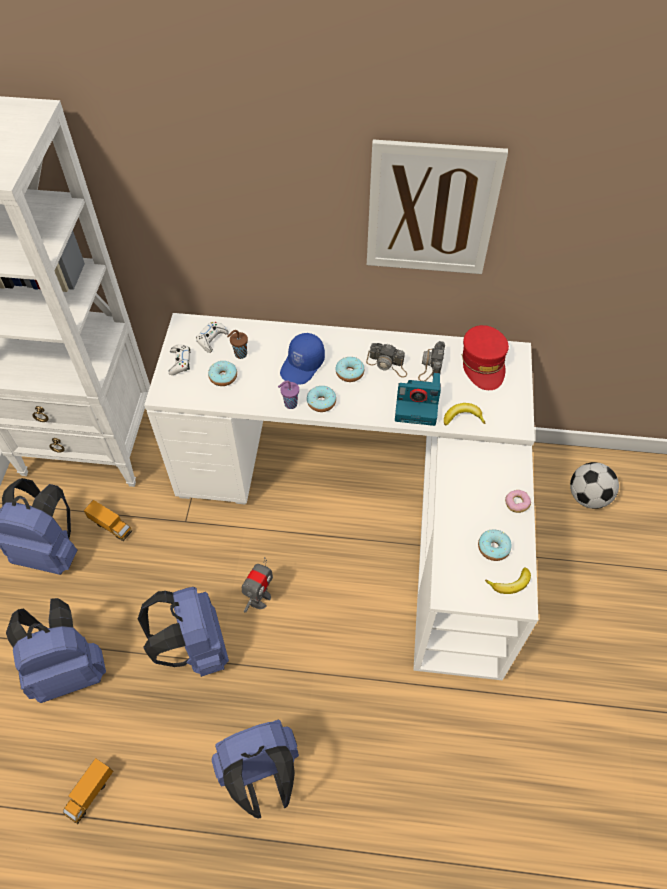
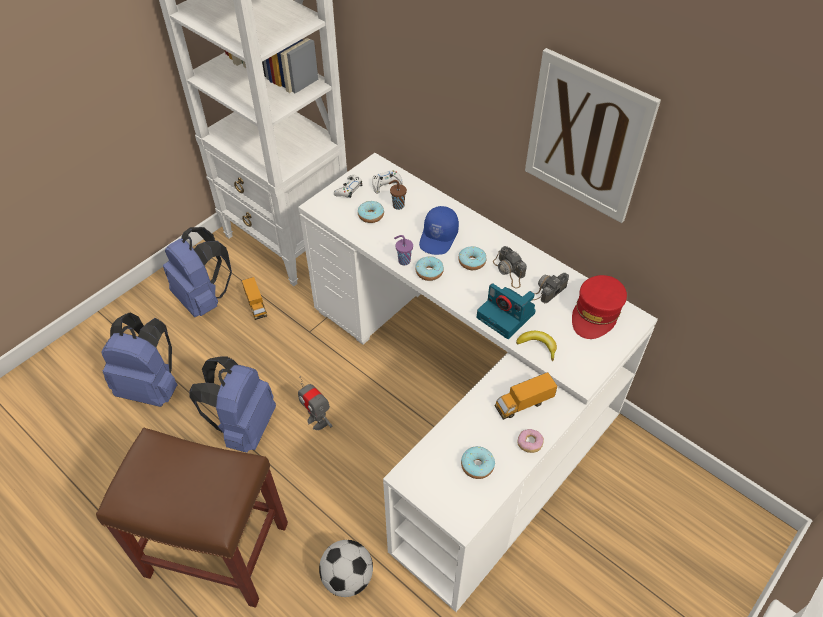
camera: 35 degrees right, 5 degrees down
toy truck [63,758,113,824] -> toy truck moved to [495,372,558,420]
blue backpack [211,720,299,819] -> brown stool [96,428,288,608]
toy robot [242,557,273,613] -> toy robot turned 75 degrees clockwise [298,377,332,430]
blue cap [280,333,325,385] -> blue cap turned 45 degrees counterclockwise [419,206,459,255]
banana [485,567,531,594] -> none
football [570,462,619,509] -> football moved to [319,540,373,597]

